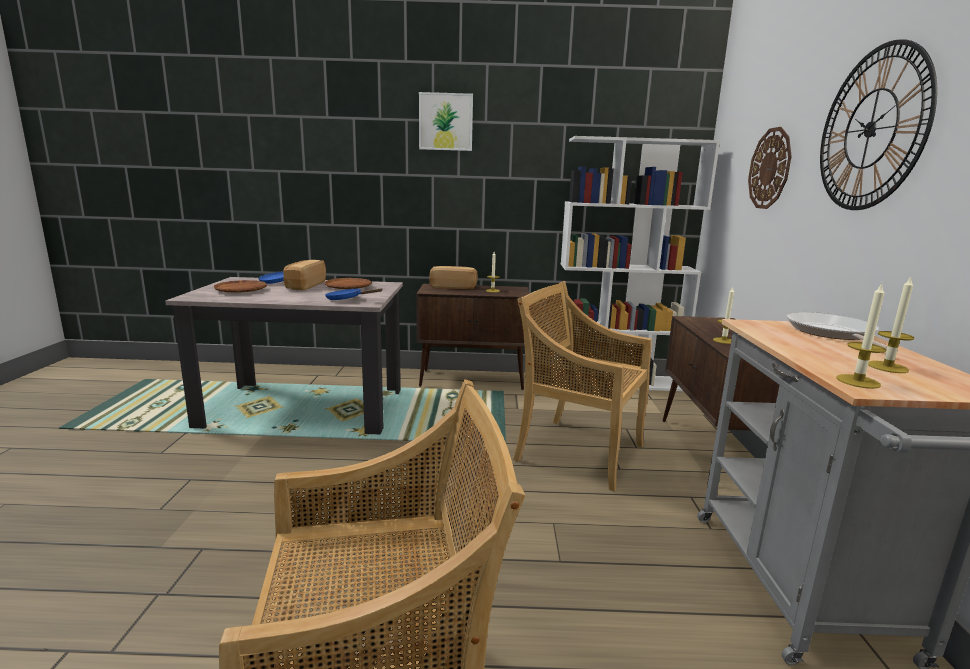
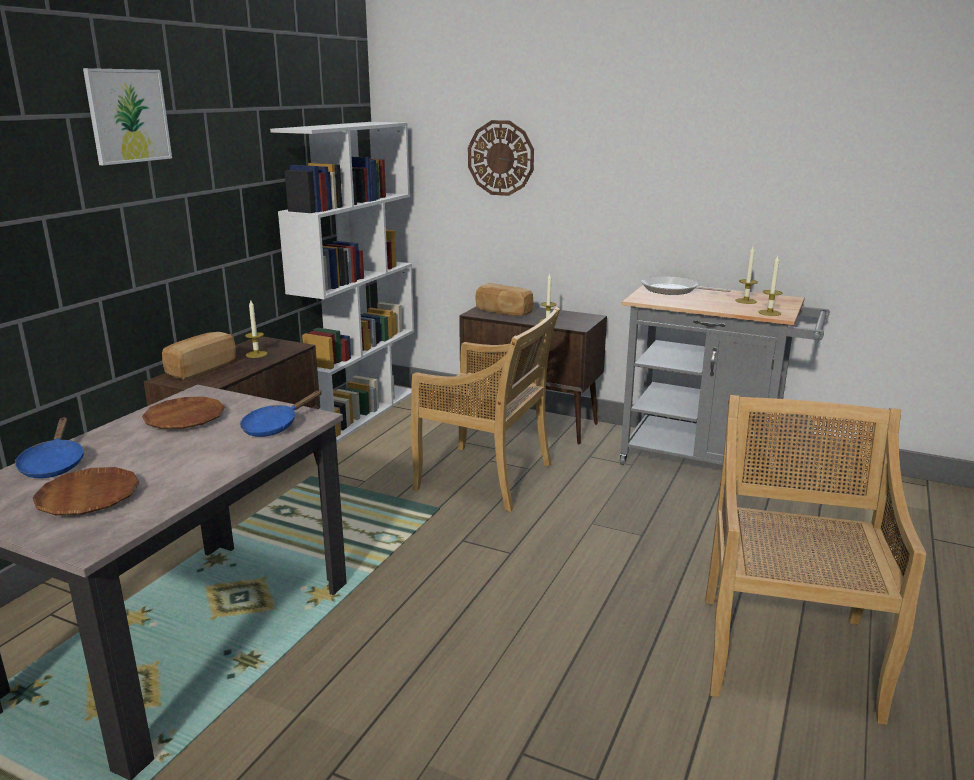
camera: 65 degrees left, 5 degrees up
bread [283,260,326,291] -> bread moved to [475,283,533,316]
beige chair [513,281,652,492] -> beige chair turned 120 degrees counterclockwise [410,307,560,512]
wall clock [820,39,937,210] -> none

